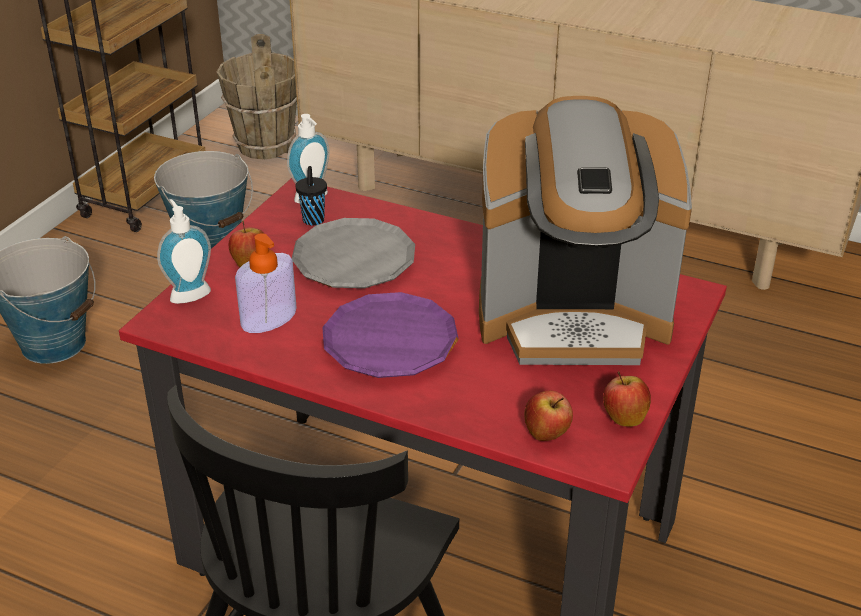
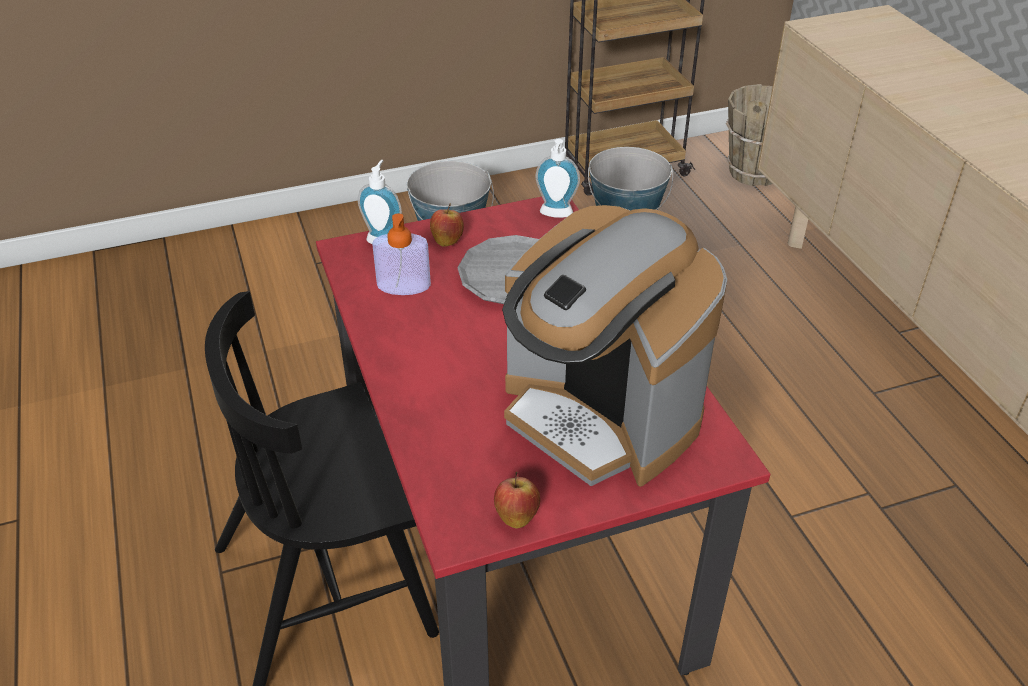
camera: 45 degrees right, 5 degrees up
black cup [295,166,327,226] -> none
purple plate [322,292,459,378] -> none
apple [524,391,573,441] -> none

